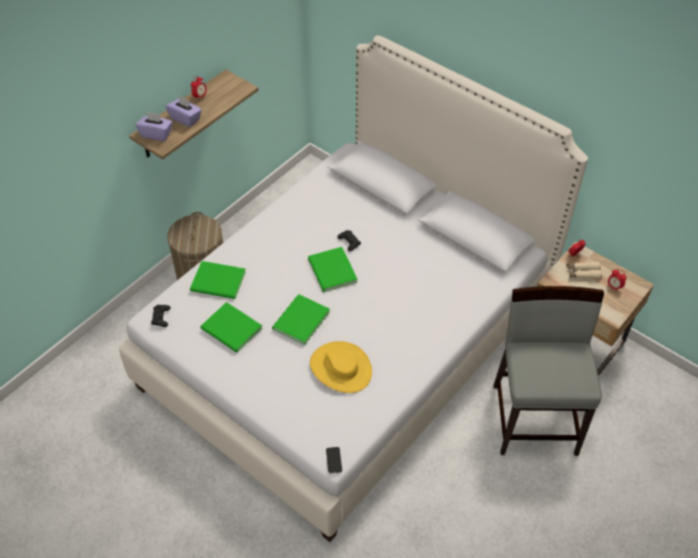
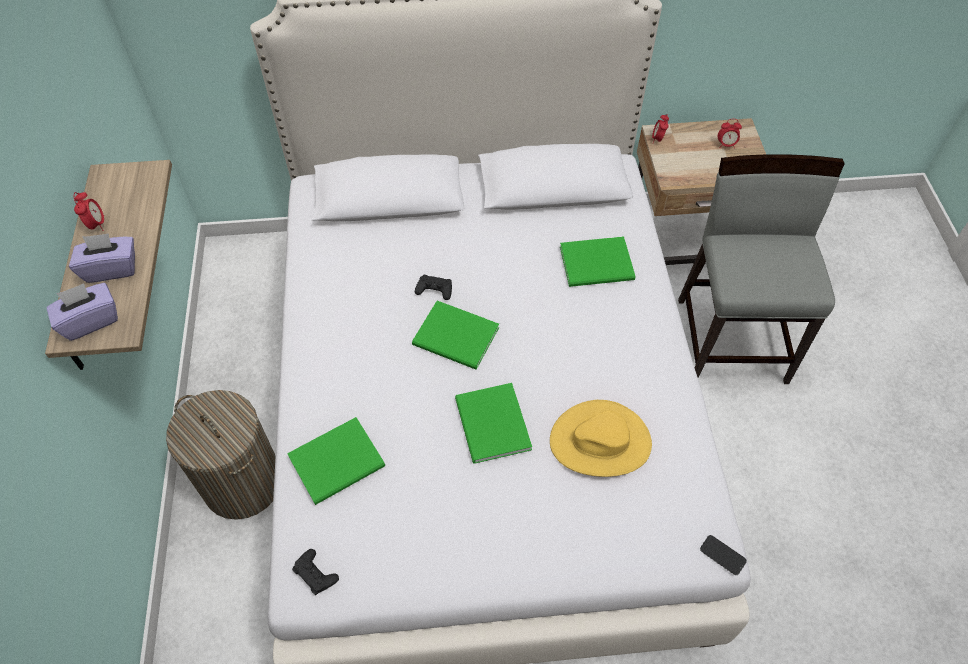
camera: 45 degrees left, 5 degrees up
green book [201,302,262,353] -> green book moved to [560,236,635,287]
grey chair [493,286,604,456] -> grey chair turned 45 degrees clockwise [678,154,845,384]
beige binoculars [566,262,602,279] -> none

